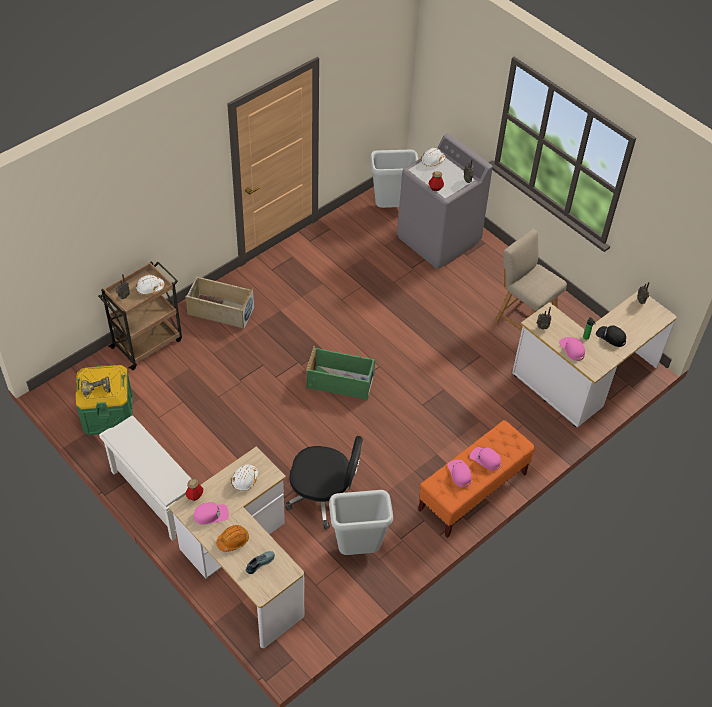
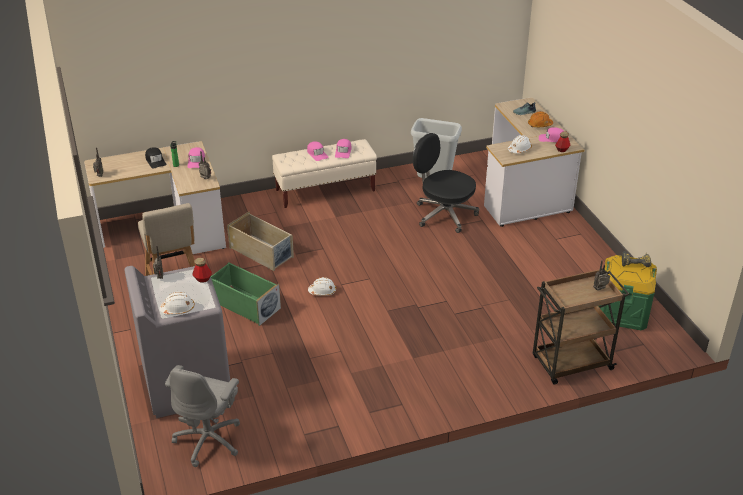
camera: 155 degrees left, 15 degrees down
white shoe rack [99,415,191,541] -> none
white hard hat [136,275,165,295] -> white hard hat moved to [308,277,336,296]
beige storage box [185,276,254,330] -> beige storage box moved to [227,212,294,271]
green storage box [306,346,375,400] -> green storage box moved to [211,262,281,326]
grey trash can [370,150,419,208] -> grey office chair [165,365,240,467]
orange bench [418,420,535,538] -> beige bench [272,139,377,208]

